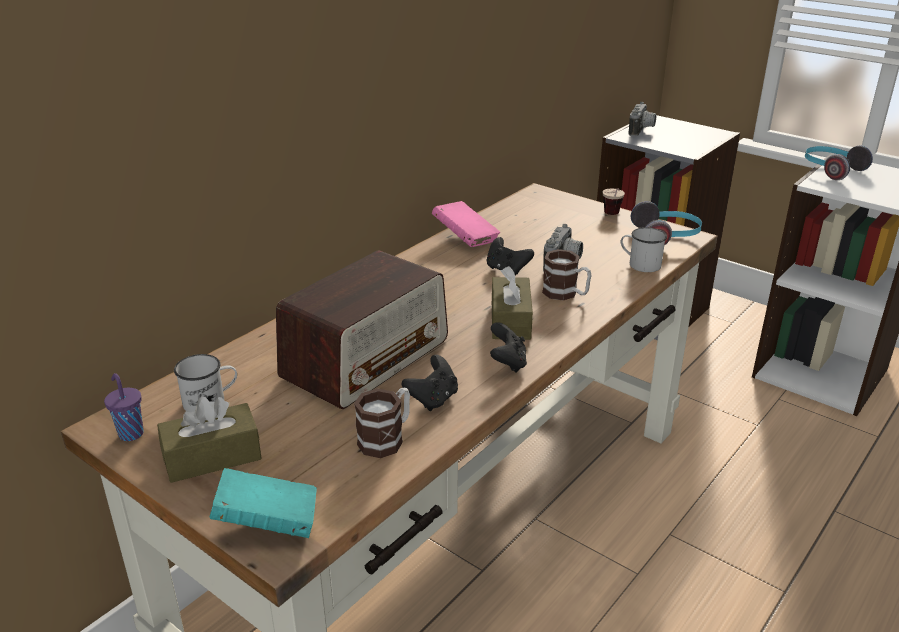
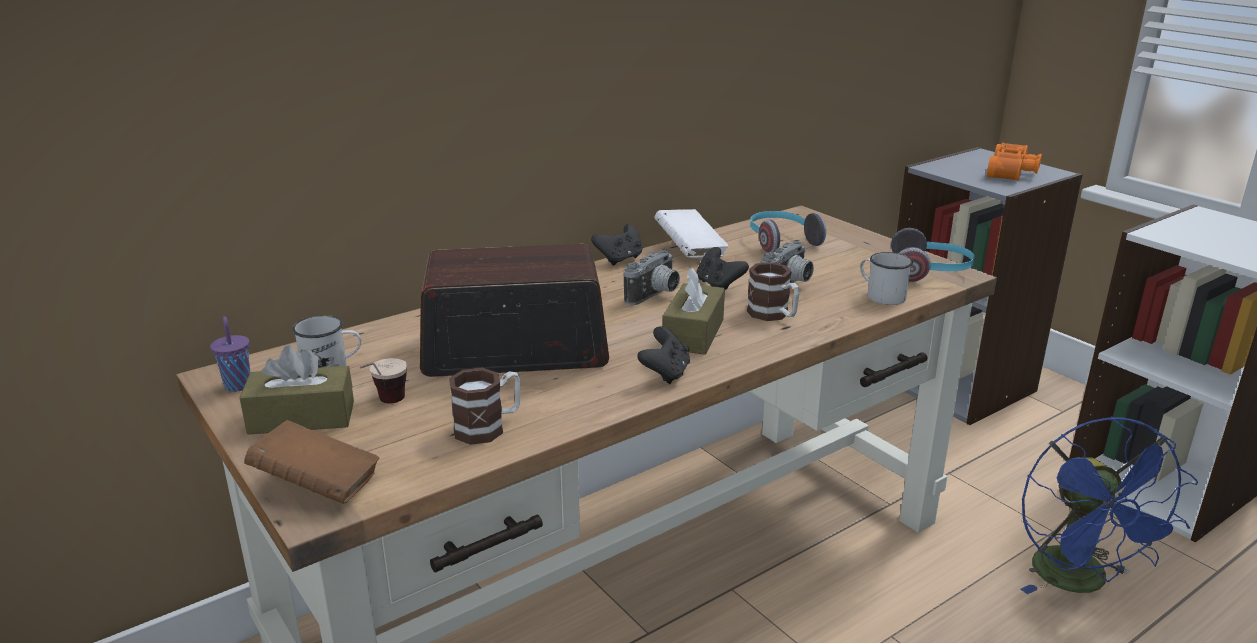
camera: 15 degrees right, 5 degrees down
turquoise book [209,468,317,538] -> brown book [244,420,380,504]
radio [276,250,448,409] -> radio turned 150 degrees counterclockwise [420,244,609,377]
black game controller [402,355,458,411] -> black game controller moved to [591,224,642,265]
pink book [432,201,500,247] -> white book [654,209,729,258]
cup [603,188,625,215] -> cup moved to [360,358,407,403]
camera [629,102,656,136] -> camera moved to [624,249,680,305]
headphones [805,145,873,180] -> headphones moved to [750,211,826,253]
none -> orange binoculars [987,142,1042,181]
none -> blue fan [1020,417,1198,594]

